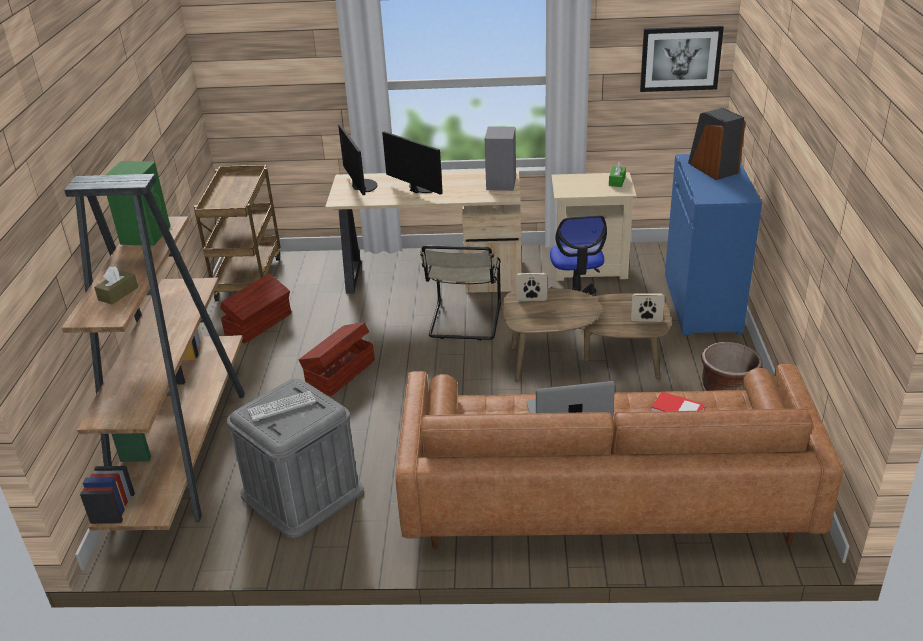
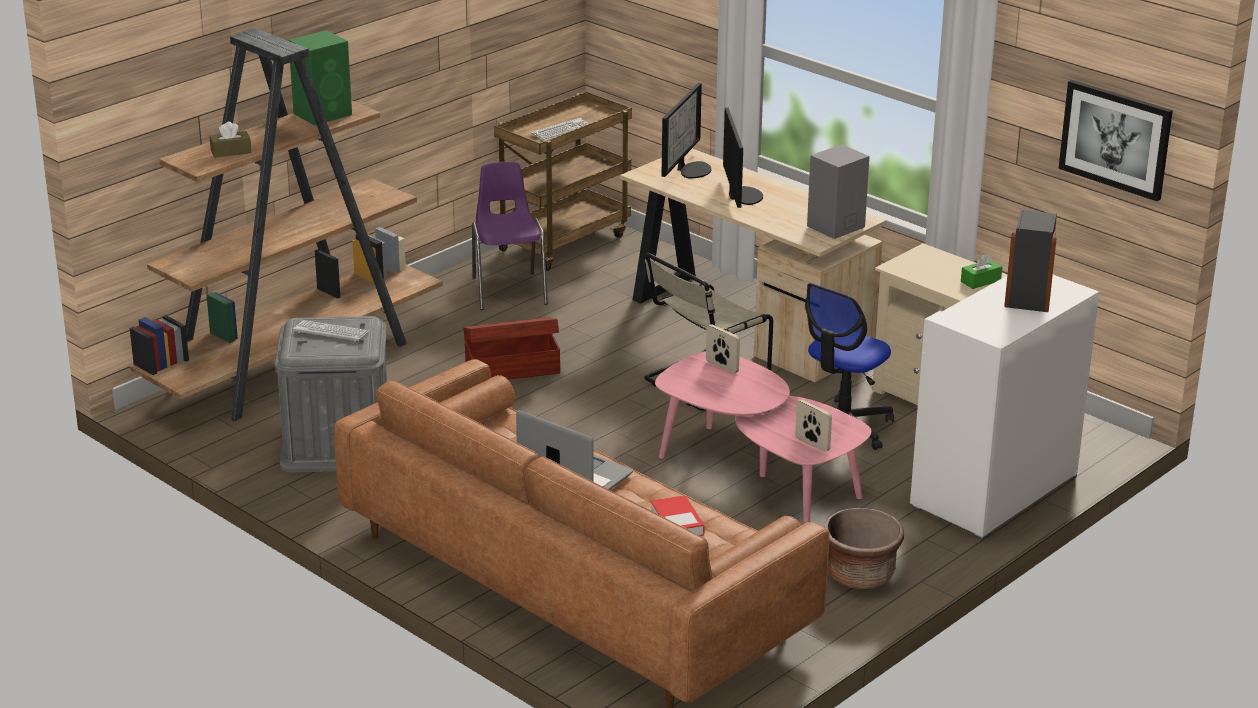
camera: 40 degrees right, 5 degrees down
brown storage box [220,273,291,343] -> purple chair [472,162,548,310]
brown coffee table [502,288,671,382] -> pink coffee table [655,351,871,524]
blue cabinet [665,154,762,336] -> white cabinet [910,275,1099,541]
none -> keyboard [531,118,589,141]

